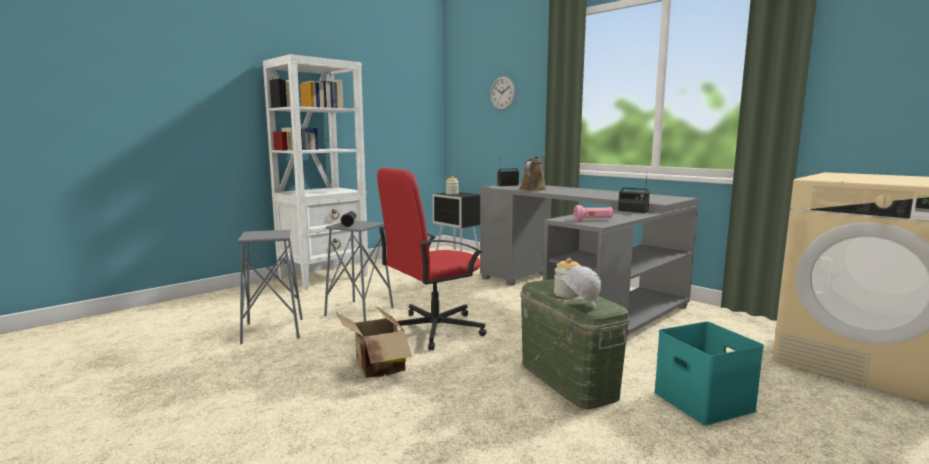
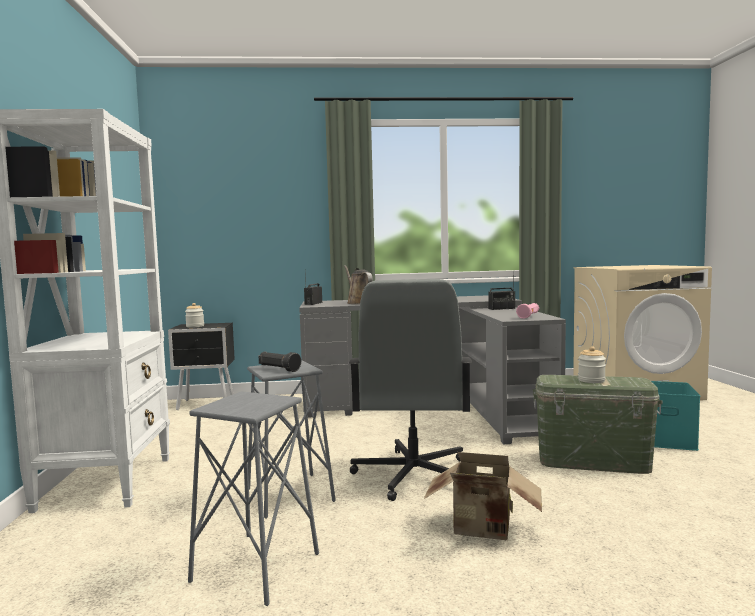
camera: 50 degrees left, 5 degrees down
red office chair [377,168,486,350] -> grey office chair [349,279,472,501]
wall clock [490,76,515,110] -> none
white hard hat [561,266,601,308] -> none

